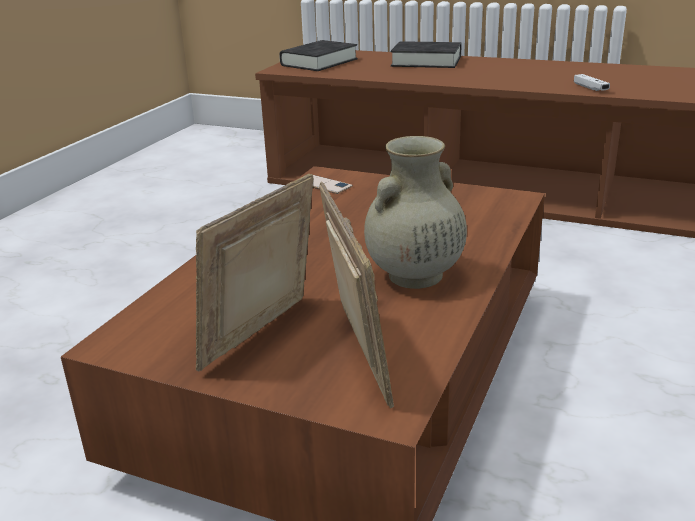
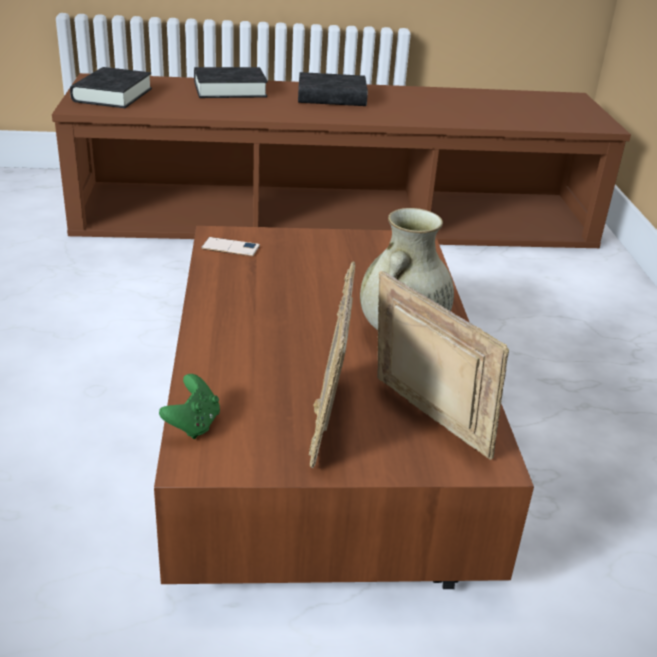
camera: 30 degrees left, 5 degrees up
white game controller [574,74,610,91] -> none
none -> green game controller [159,374,220,439]
none -> black book [298,72,368,106]

